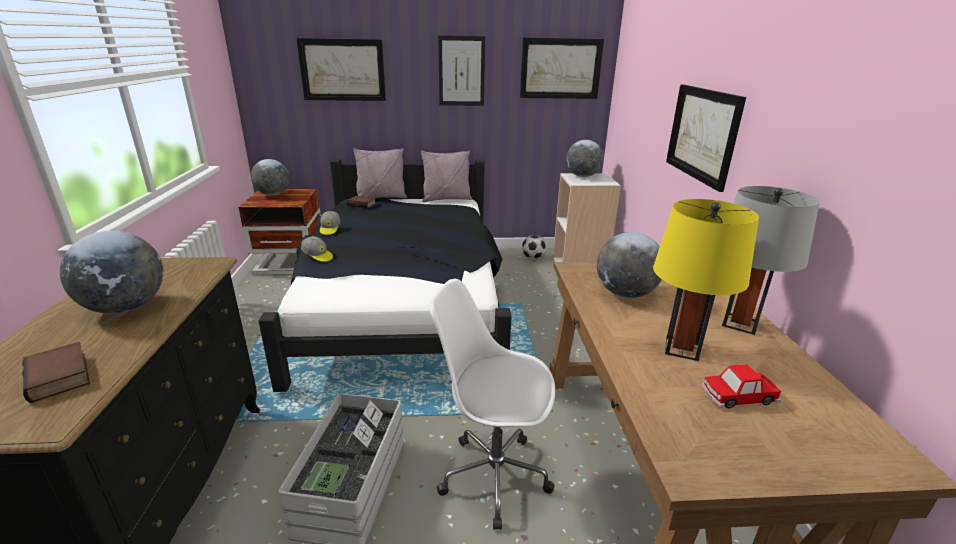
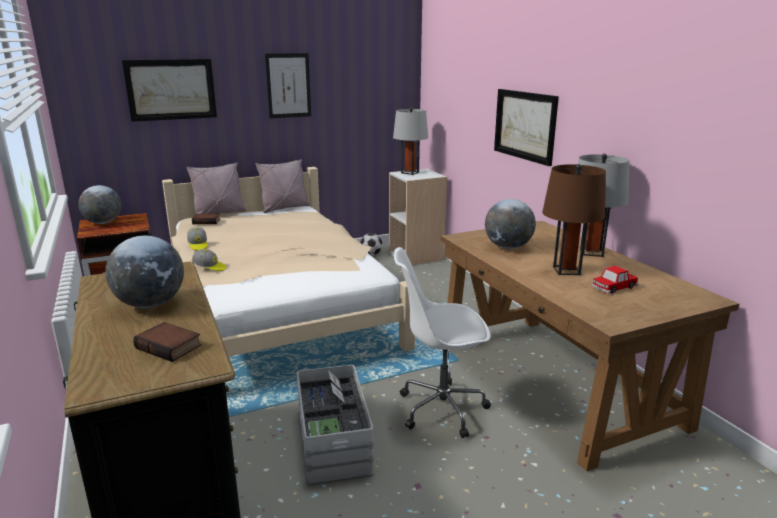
camera: 20 degrees left, 5 degrees down
black bed [258,159,512,392] -> beige bed [162,167,415,356]
picture [520,38,604,99] -> none
globe [566,140,604,177] -> grey table lamp [393,107,428,175]
yellow table lamp [653,199,759,361] -> brown table lamp [542,164,606,275]

